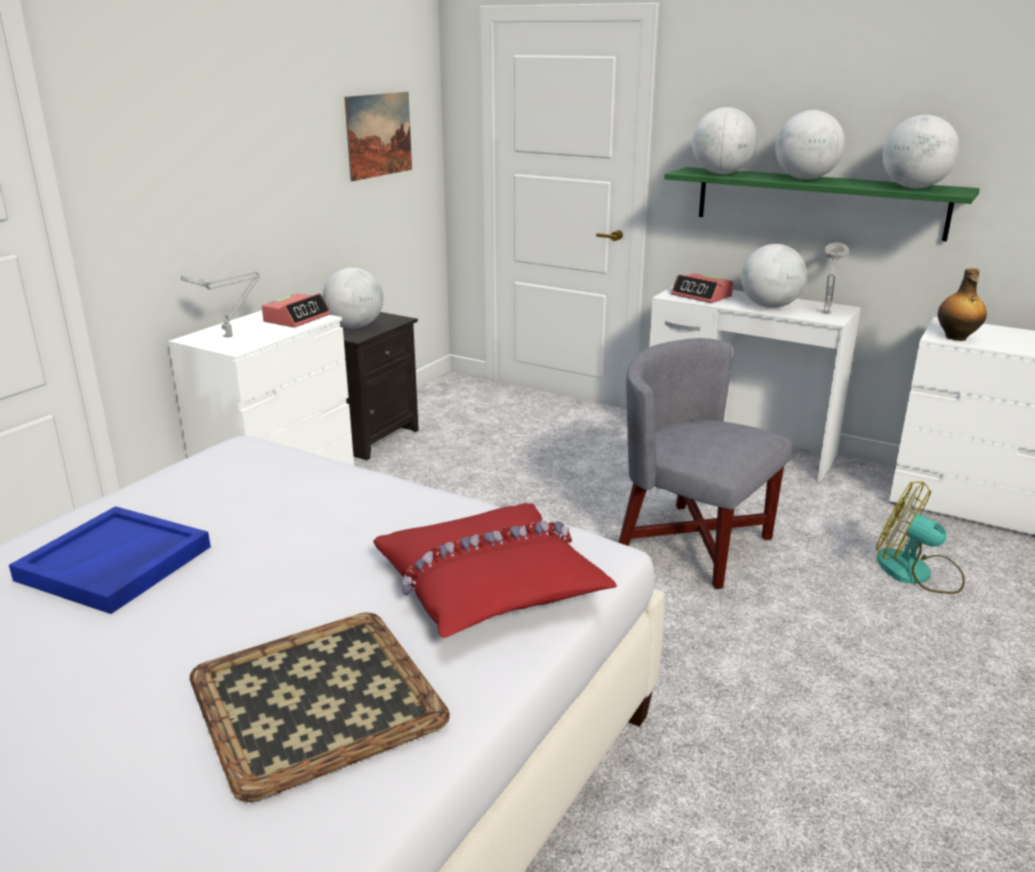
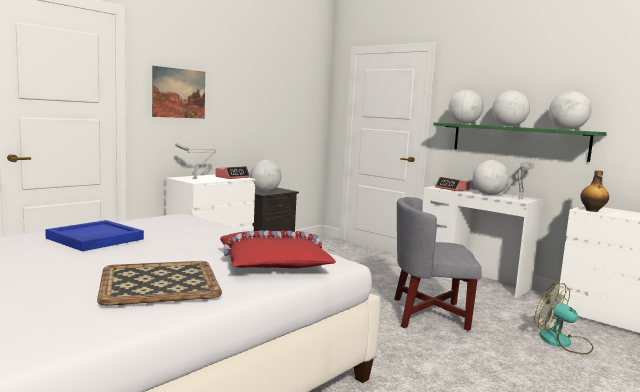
camera: 10 degrees right, 15 degrees down
picture [344,92,412,181] -> picture moved to [152,66,205,119]
grey armchair [618,338,792,589] -> grey armchair turned 45 degrees counterclockwise [394,197,482,331]

